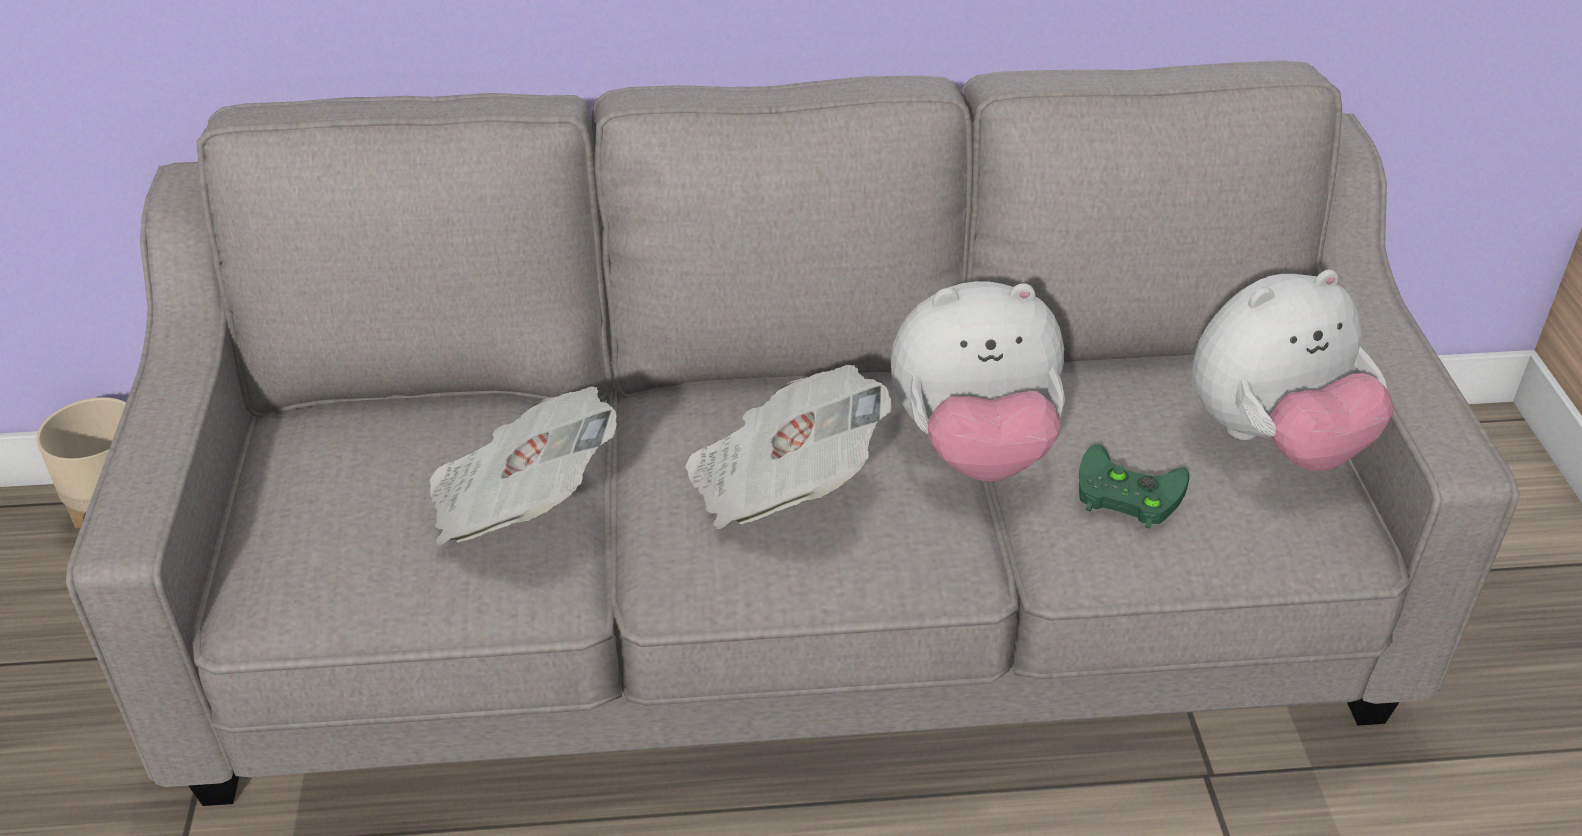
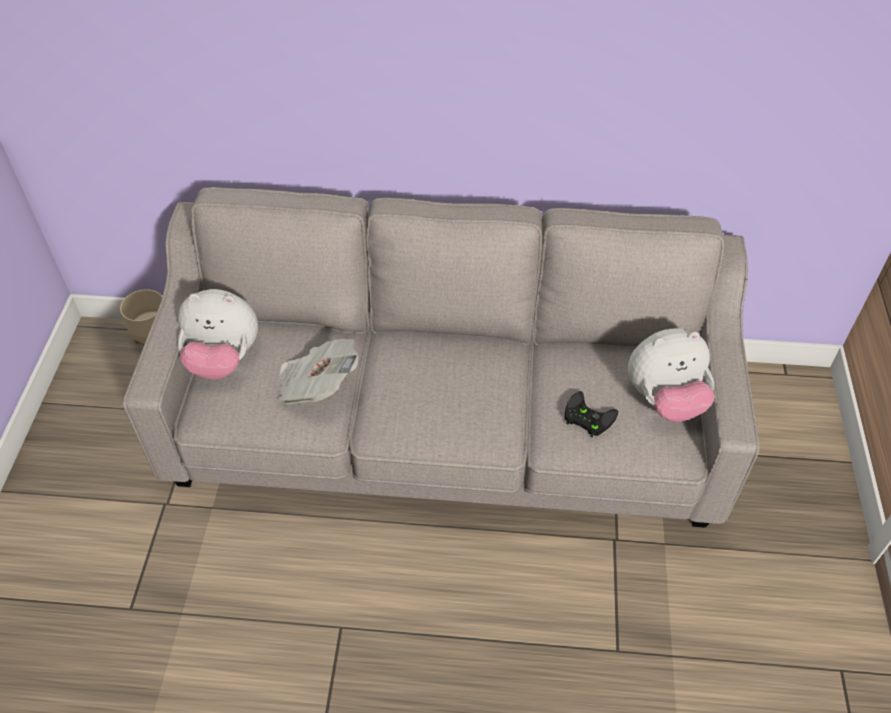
camera: 10 degrees right, 10 degrees up
newspaper [685,365,891,529] -> none
plush toy [891,281,1065,481] -> plush toy moved to [177,289,258,380]
green game controller [1079,444,1189,529] -> black game controller [565,391,618,437]

